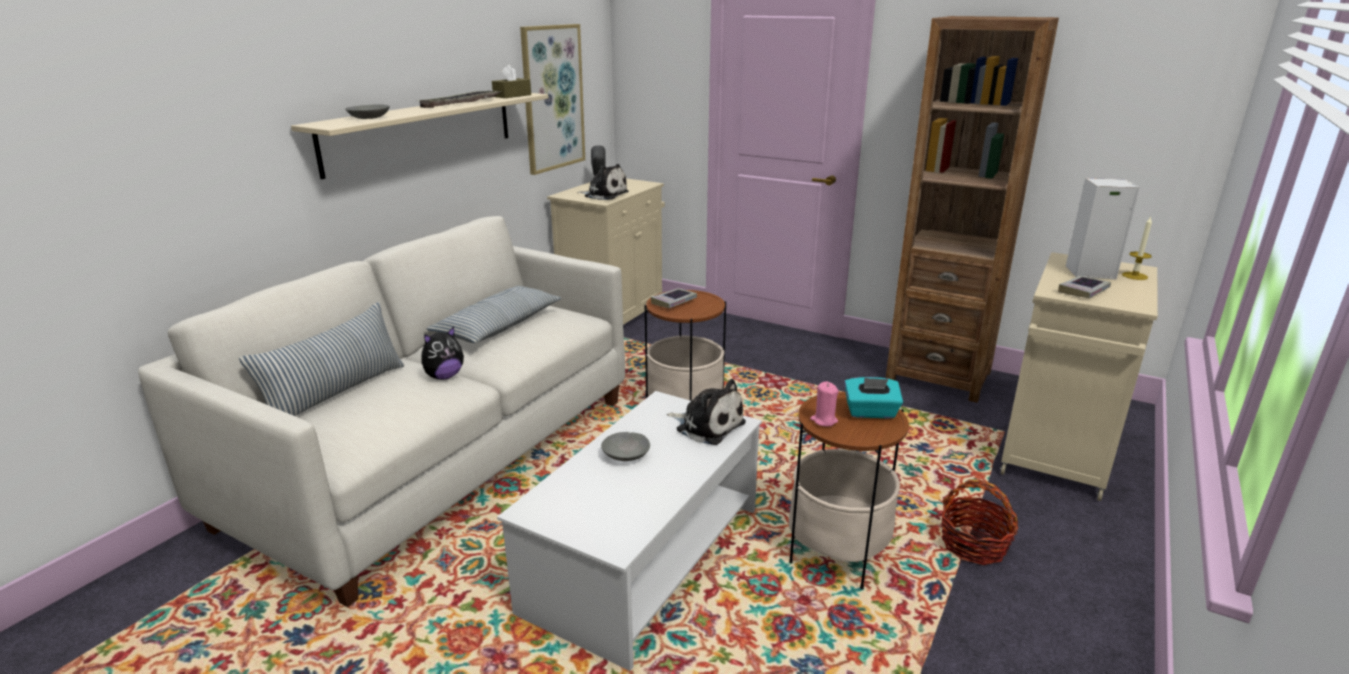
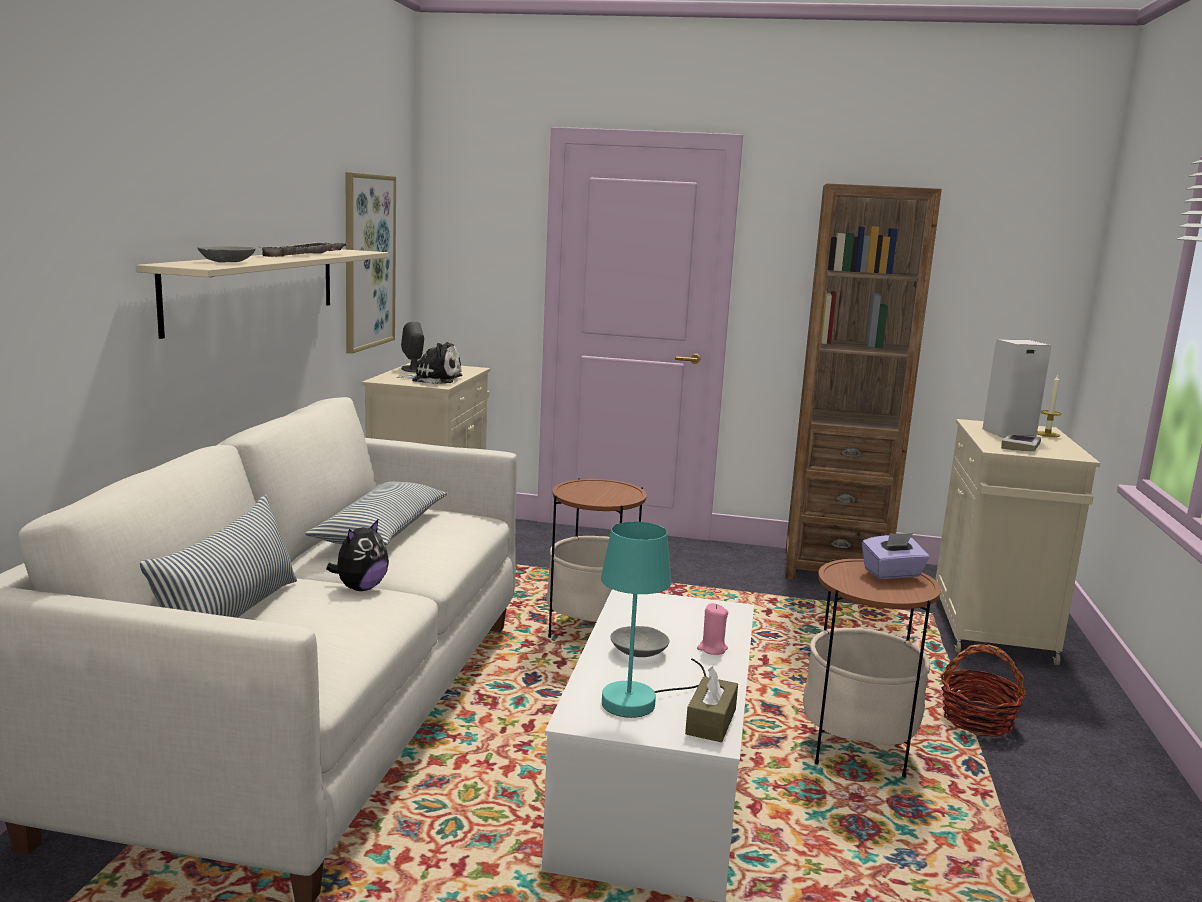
camera: 20 degrees left, 10 degrees down
brown tissue box [492,65,531,98] -> brown tissue box moved to [685,667,738,742]
book [651,288,697,308] -> none
plush toy [667,379,746,445] -> none
pink candle [810,382,839,427] -> pink candle moved to [697,603,728,655]
turquoise tissue box [844,377,903,419] -> purple tissue box [862,533,929,579]
none -> turquoise table lamp [601,522,707,718]

